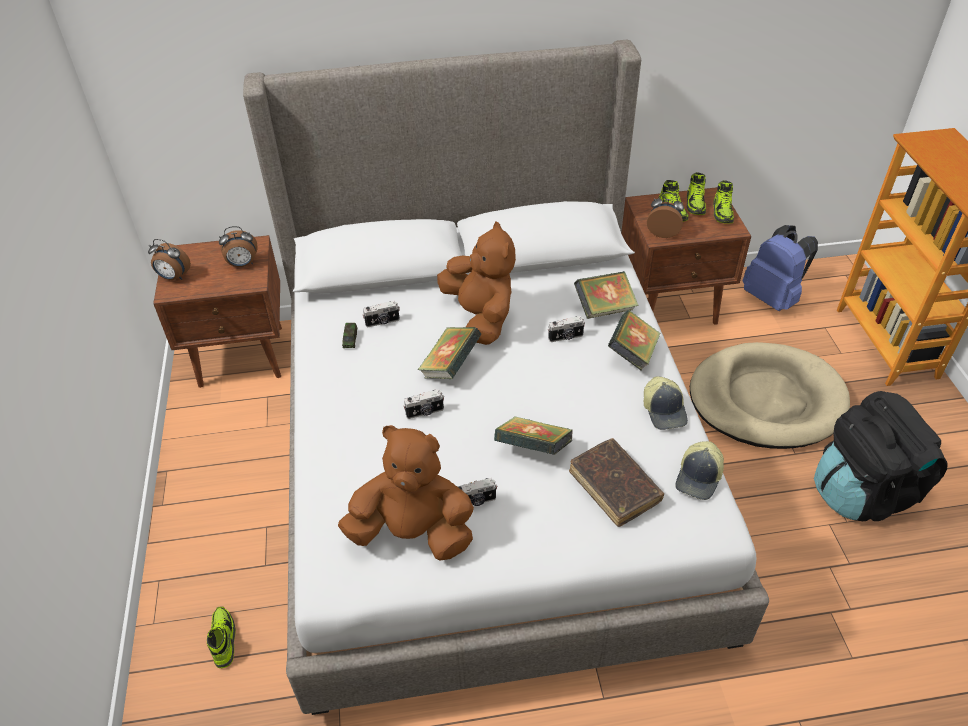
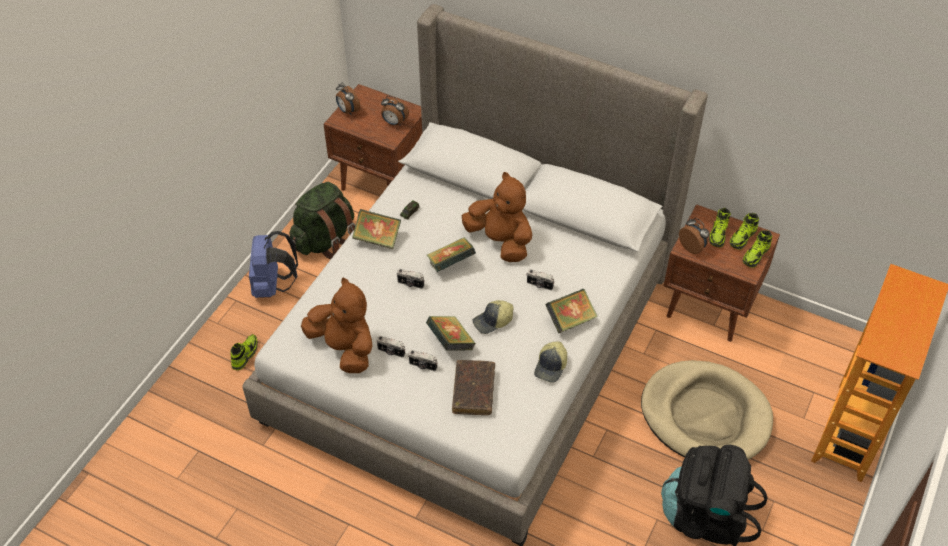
camera: 35 degrees right, 5 degrees up
camera [362,301,400,327] -> camera moved to [408,350,438,371]
brown plush toy [437,221,516,345] -> brown plush toy turned 60 degrees counterclockwise [462,172,532,262]
book [574,271,639,319] -> book moved to [352,209,401,249]
cap [675,441,724,500] -> cap moved to [472,300,514,334]
blue backpack [743,225,818,311] -> blue backpack moved to [249,231,298,298]
none -> green backpack [290,182,356,259]

